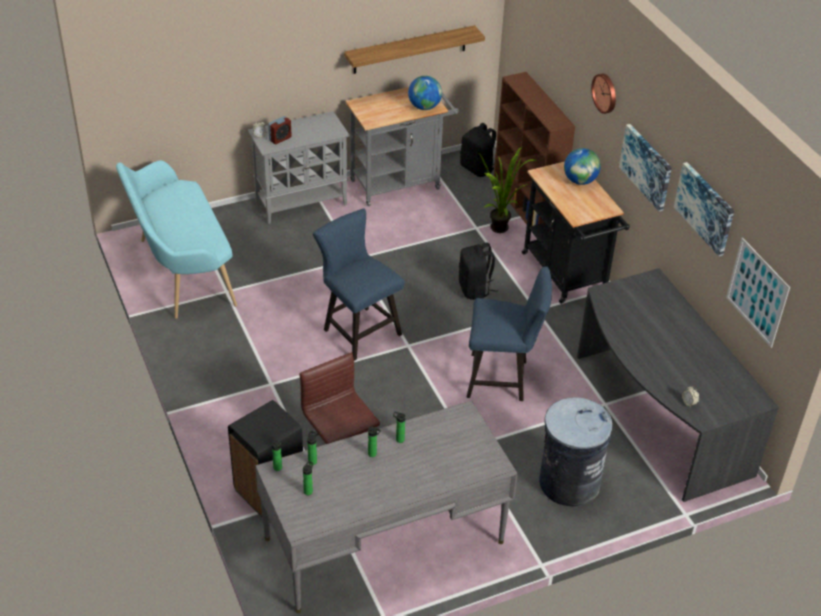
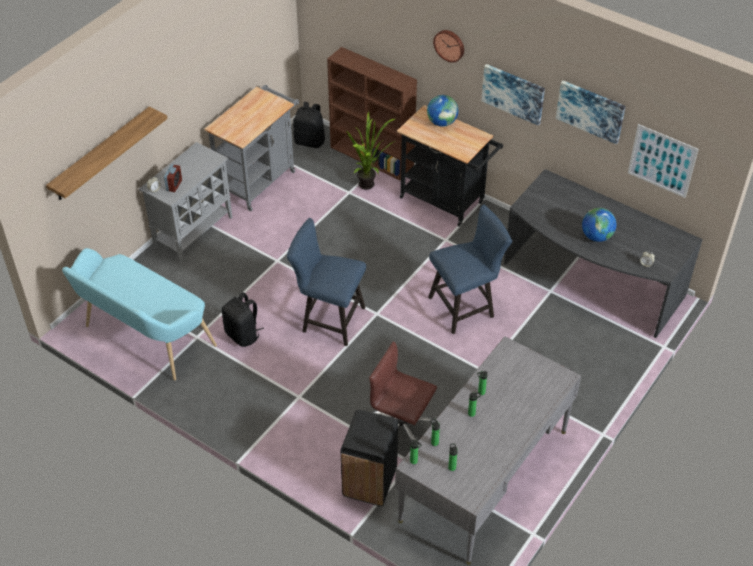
camera: 30 degrees left, 5 degrees up
shelf [344,25,485,74] -> shelf moved to [46,106,168,200]
globe [408,76,442,110] -> globe moved to [582,208,616,242]
black backpack [459,243,498,300] -> black backpack moved to [222,292,264,347]
grey trash can [539,398,612,506] -> none

